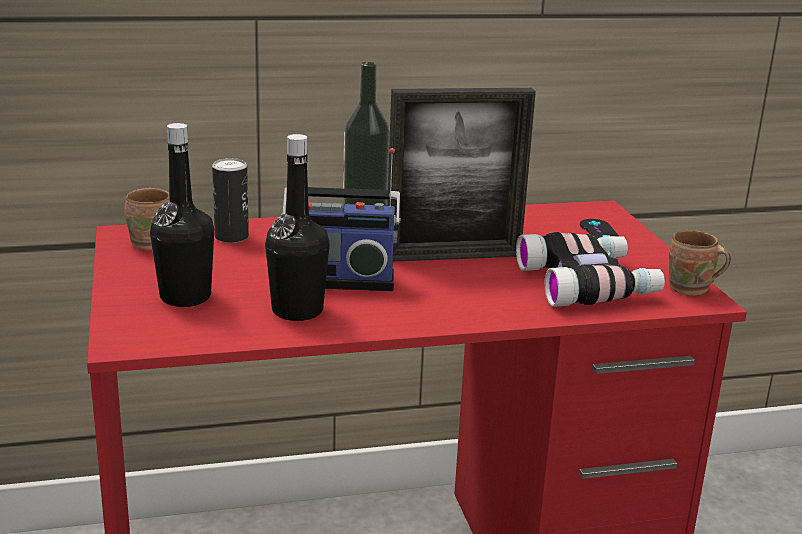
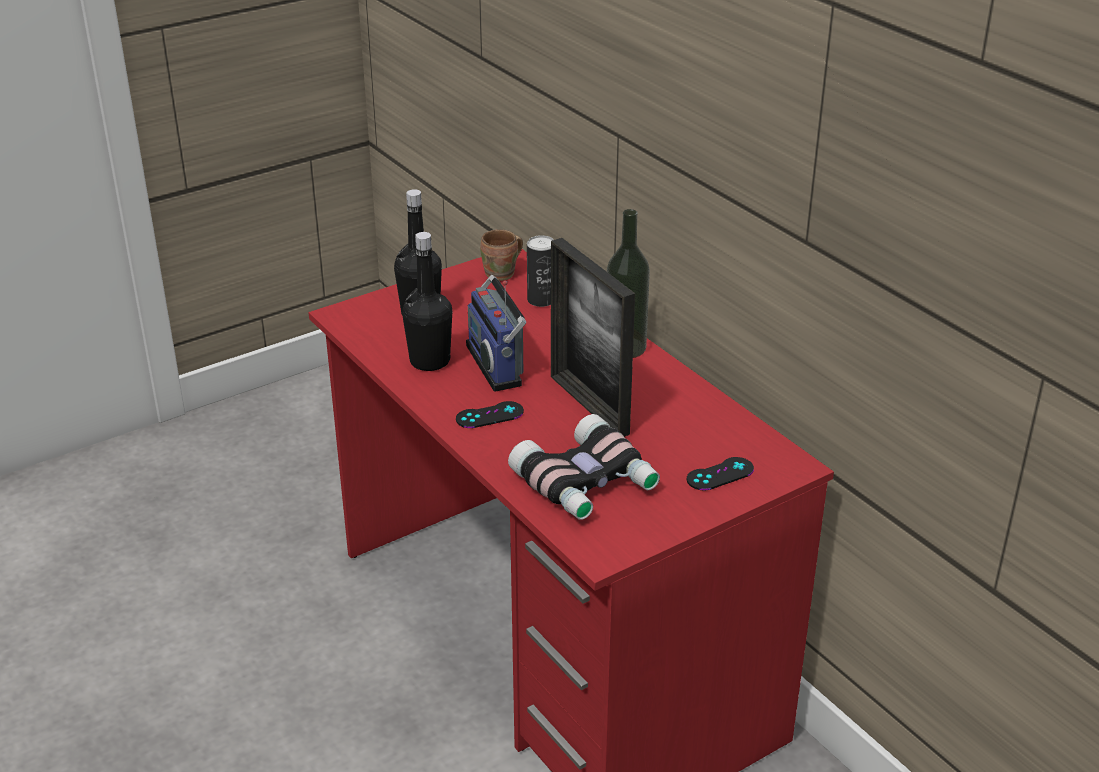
camera: 70 degrees right, 10 degrees up
brown mug [669,230,731,296] -> none
none -> black game controller [456,401,524,428]

